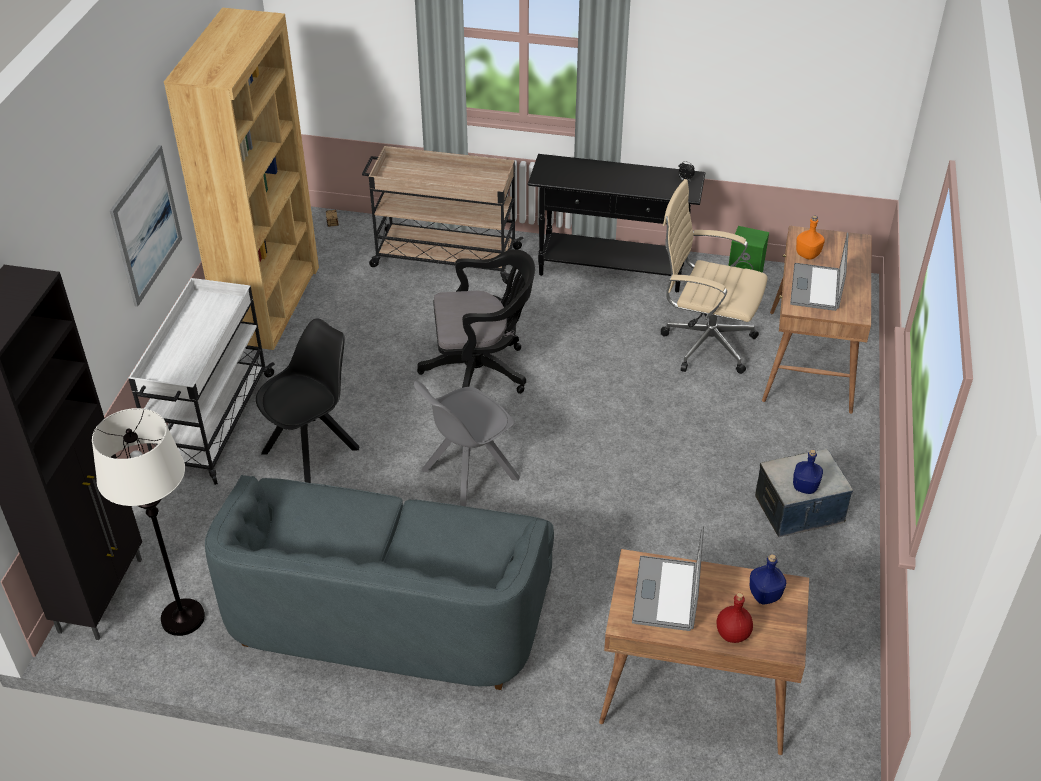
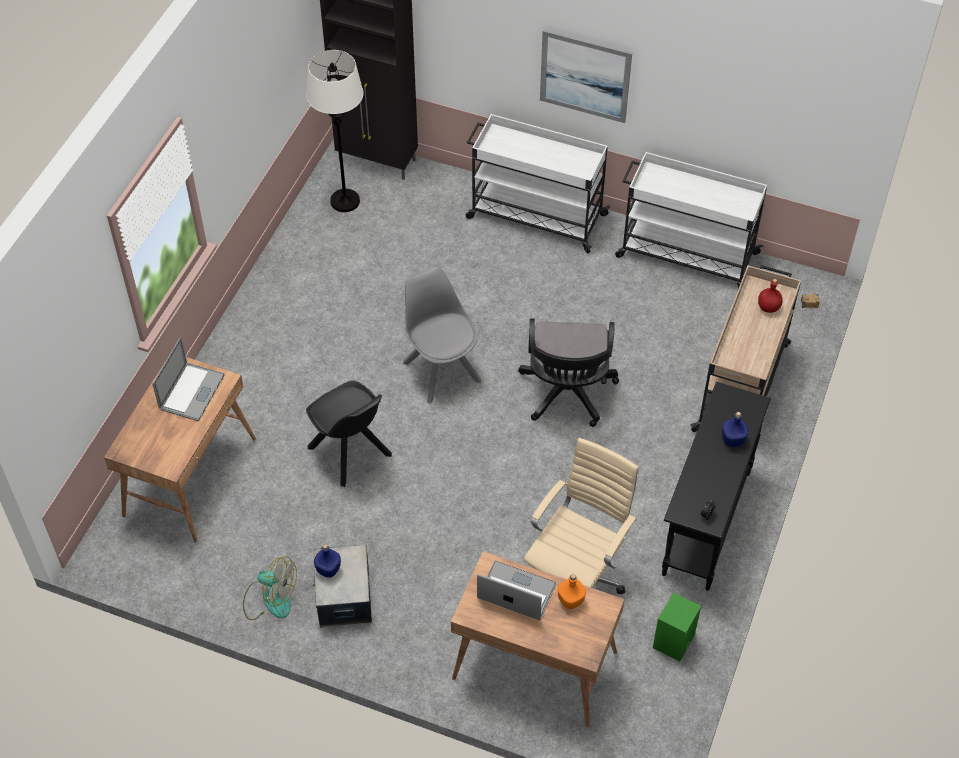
camera: 100 degrees right, 10 degrees up
brown bookcase [164,8,319,350] -> white cart [615,152,767,289]
grey sofa [205,475,554,690] -> none
black chair [256,319,360,483] -> black chair moved to [306,381,392,487]
laptop [632,526,704,631] -> laptop turned 90 degrees clockwise [153,337,225,421]
red bottle [717,593,753,643] -> red bottle moved to [758,279,783,313]
blue bottle [750,554,786,604] -> blue bottle moved to [722,412,748,447]
none -> fan [243,556,297,620]

